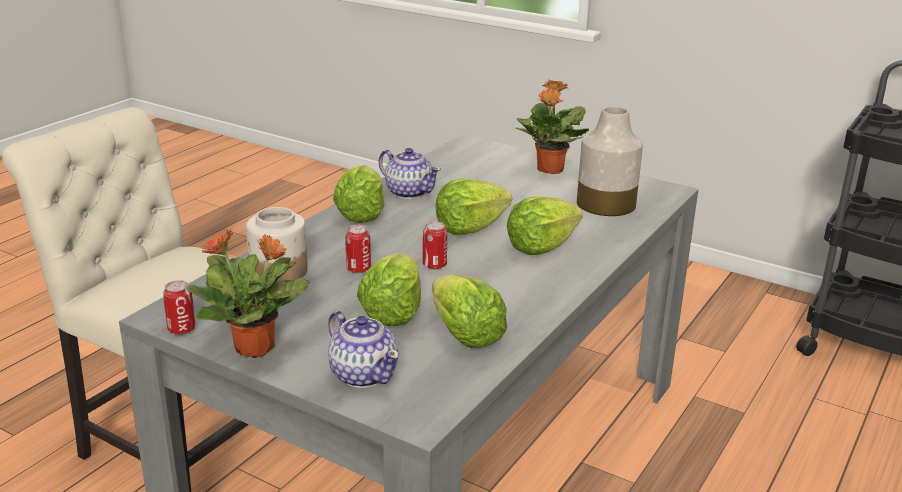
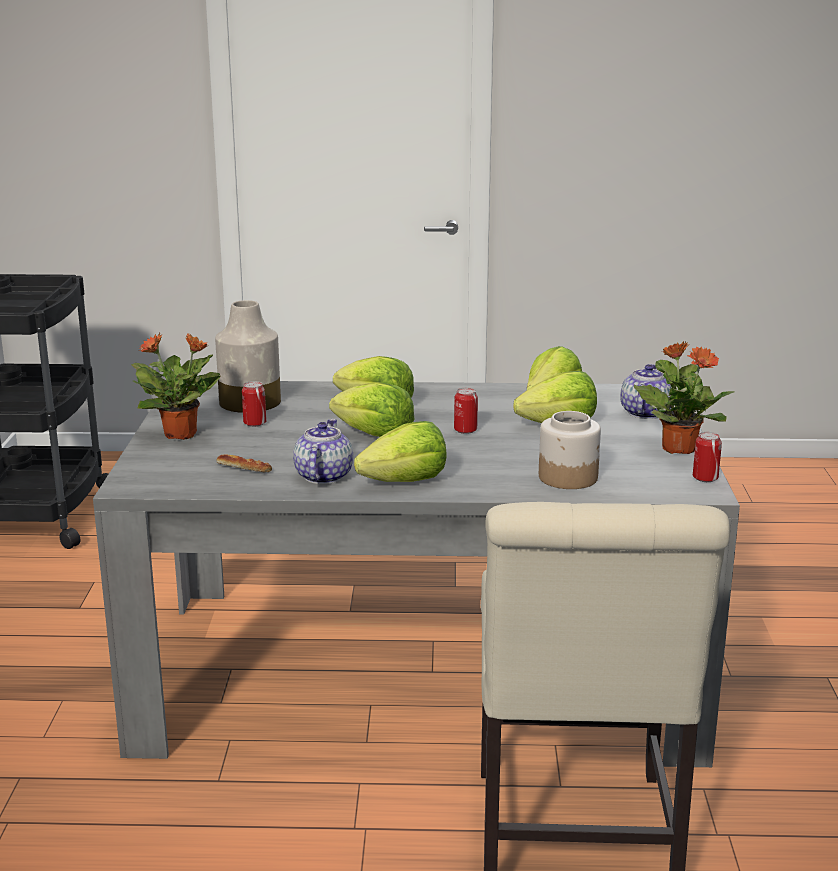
camera: 120 degrees left, 5 degrees down
can [345,225,371,273] -> can moved to [242,381,266,427]
none -> bread [216,454,272,472]

